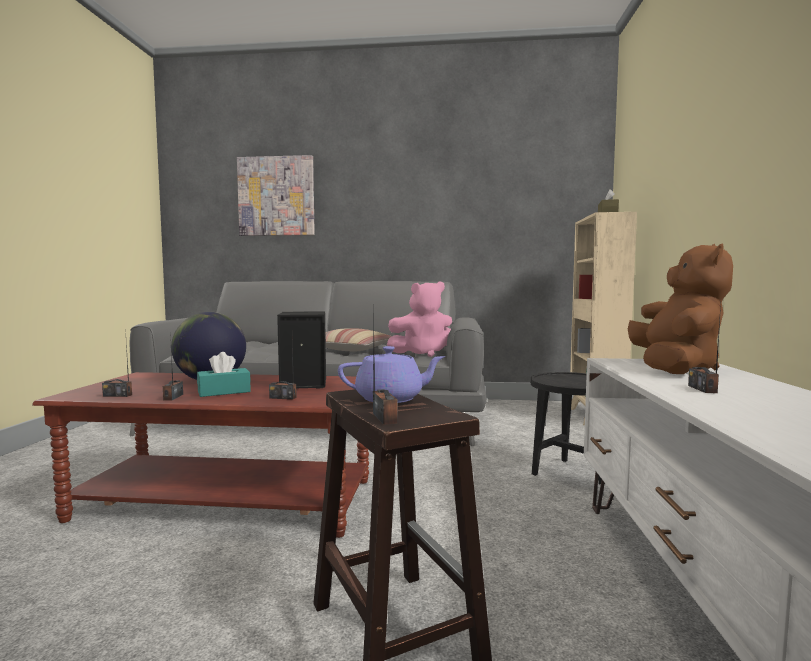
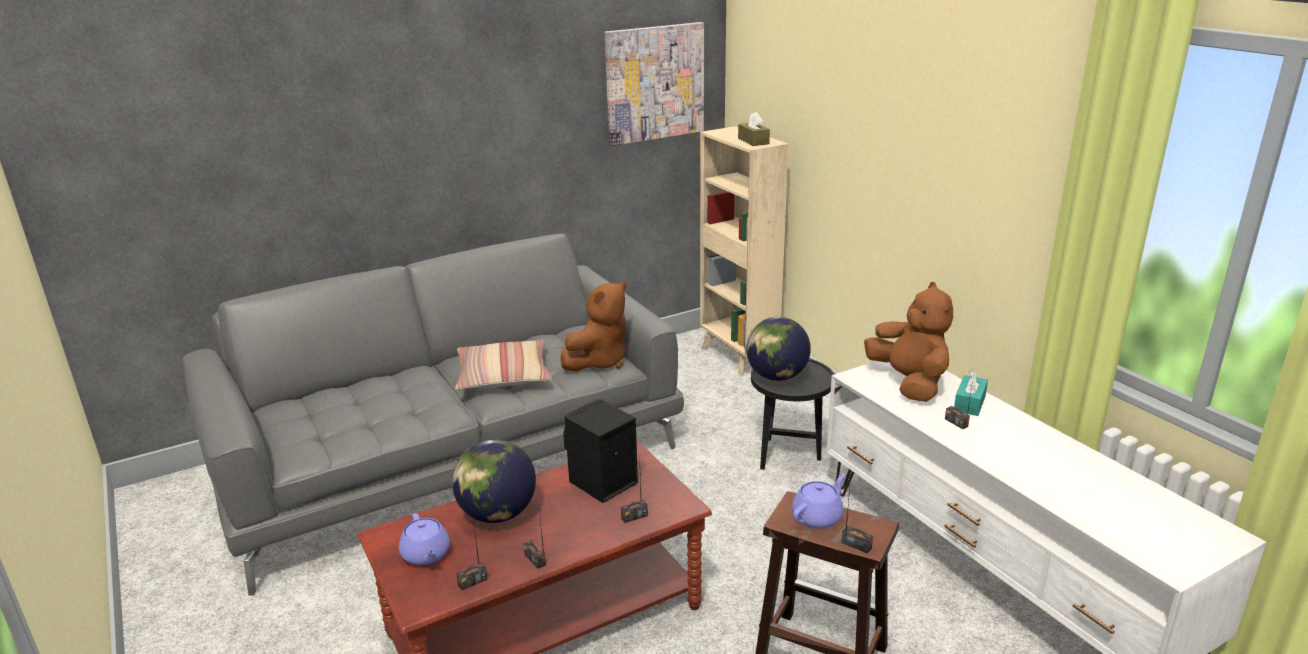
camera: 35 degrees left, 20 degrees up
turquoise tissue box [197,352,251,397] -> turquoise tissue box moved to [954,369,988,416]
picture [237,155,315,236] -> picture moved to [604,22,704,146]
pink plush toy [387,281,452,357] -> brown plush toy [560,281,626,372]
none -> purple teapot [399,513,450,565]
none -> globe [746,317,811,381]

